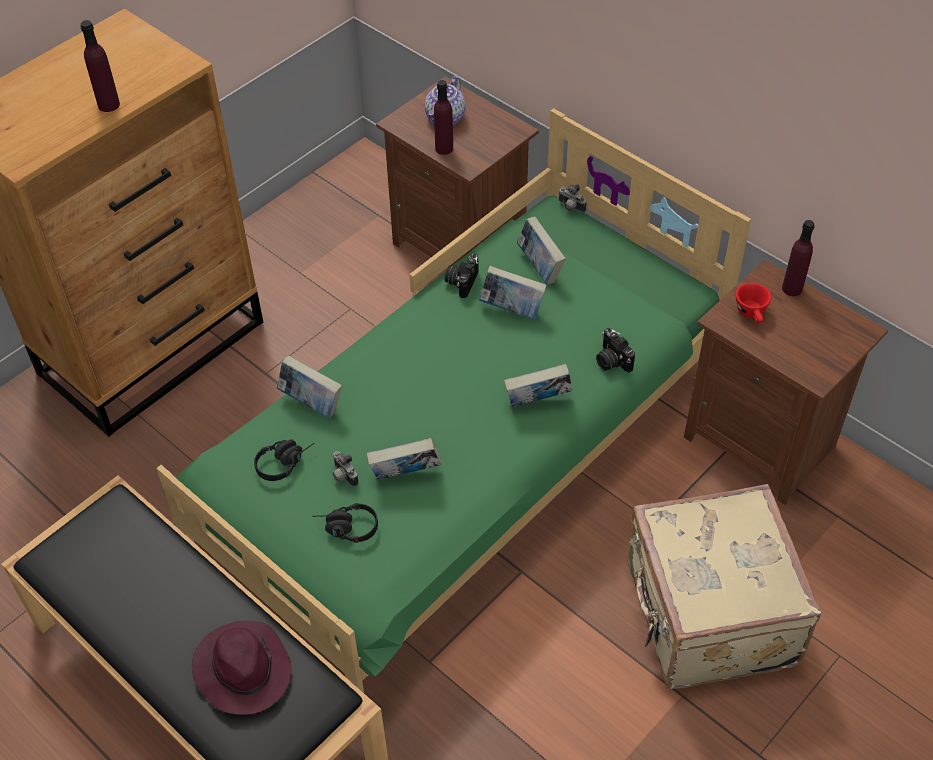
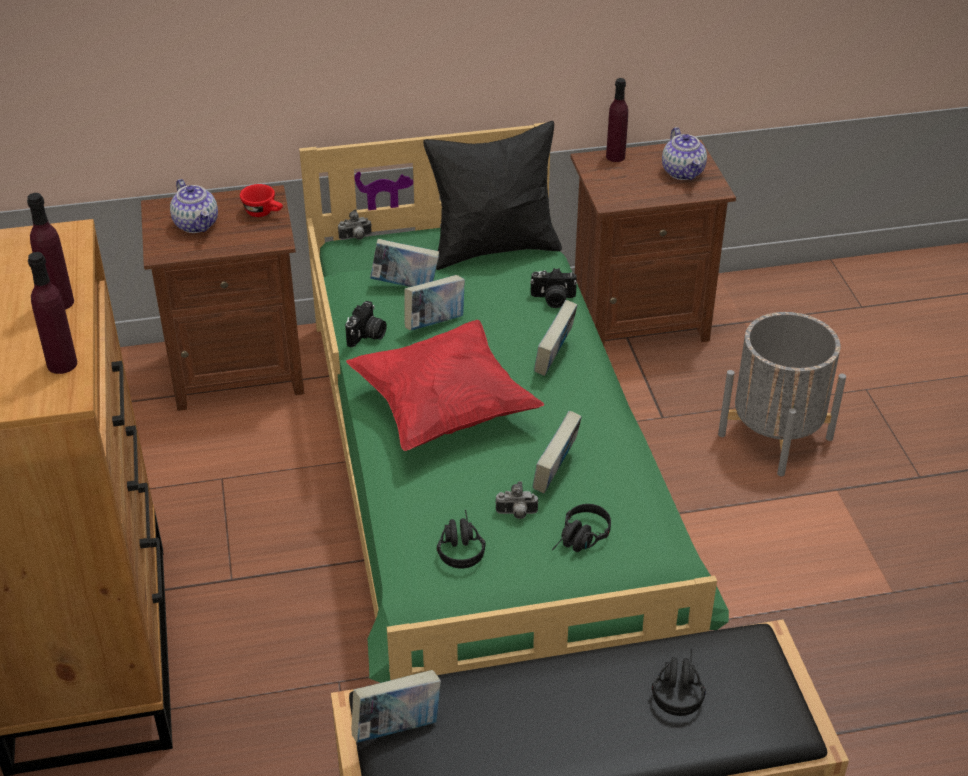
camera: 55 degrees left, 10 degrees down
purple hat [192,621,292,715] -> black headphones [652,648,706,716]
book [277,355,342,418] -> book moved to [351,670,441,743]
purple bottle [434,80,453,155] -> purple bottle moved to [28,252,77,374]
camera [445,253,478,298] -> camera turned 120 degrees counterclockwise [345,301,387,348]
beige suitcase [627,484,821,689] -> grey planter [718,312,846,476]
red cup [736,283,771,323] -> red cup moved to [240,184,283,217]
none -> red pillow [346,320,544,451]
none -> black pillow [423,121,562,270]
none -> teapot [662,127,707,180]

